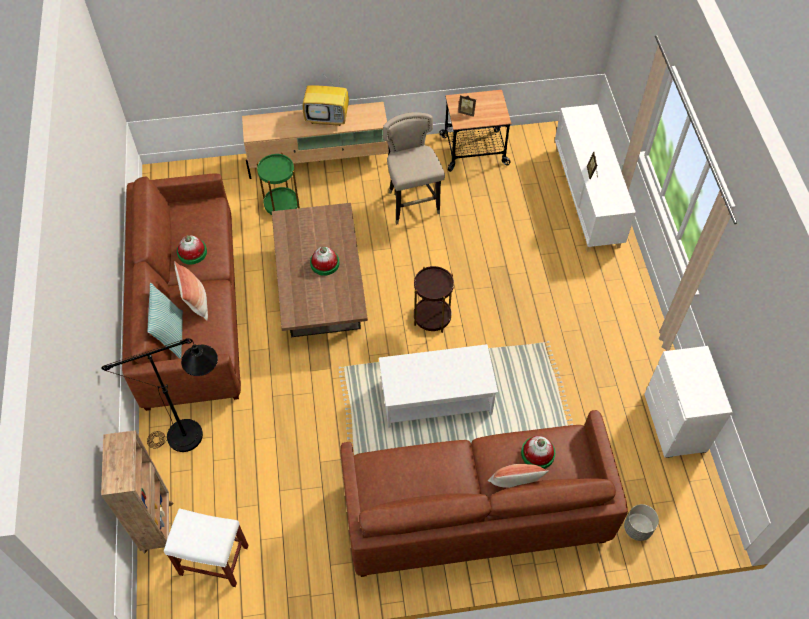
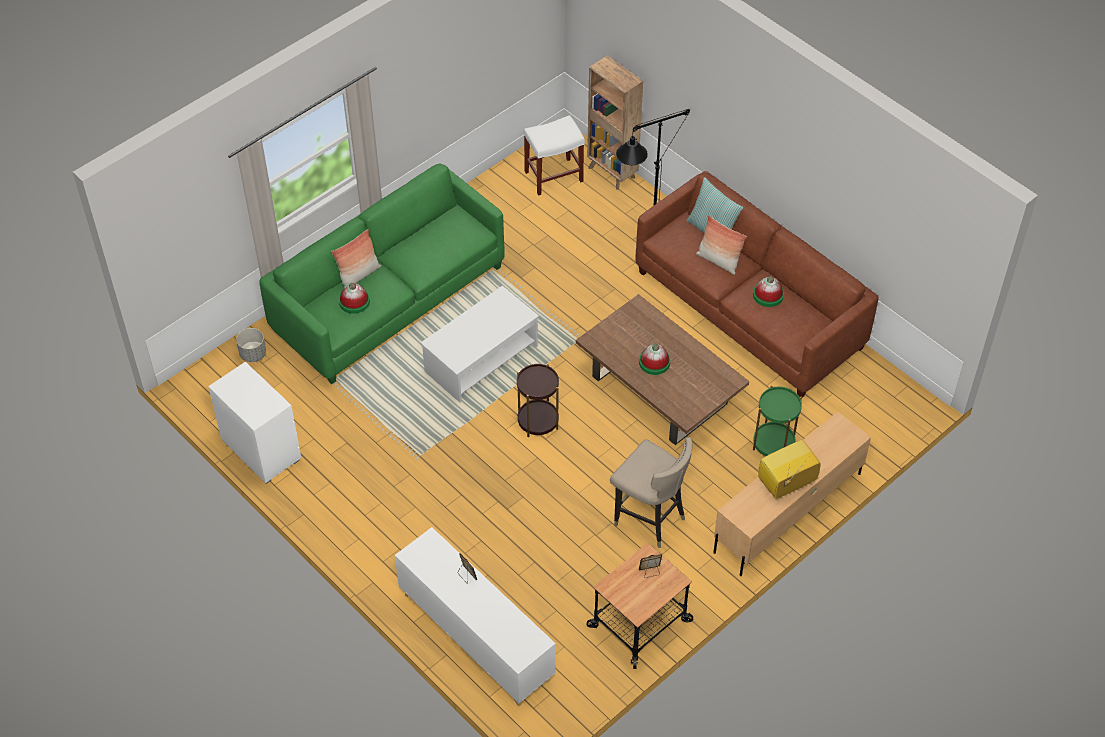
camera: 145 degrees right, 5 degrees down
brown sofa [340,410,628,577] -> green sofa [260,163,505,384]

